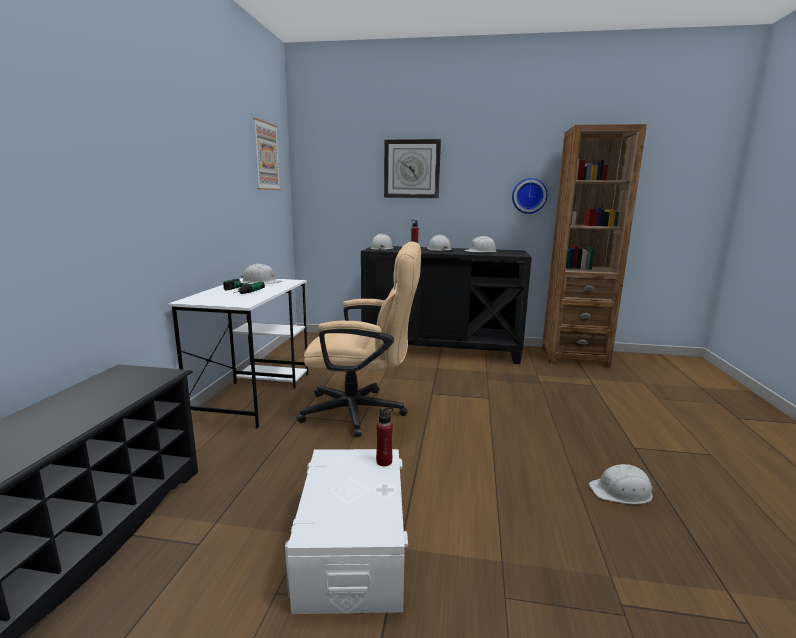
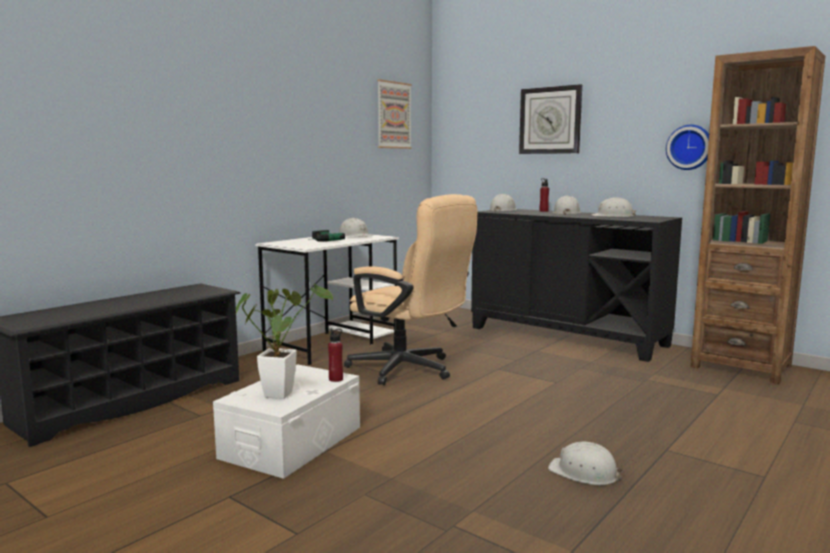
camera: 30 degrees right, 5 degrees down
none -> potted plant [236,283,333,399]

